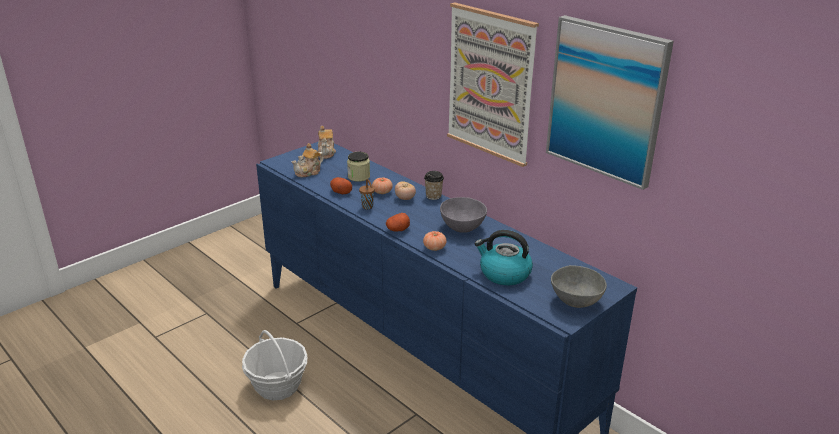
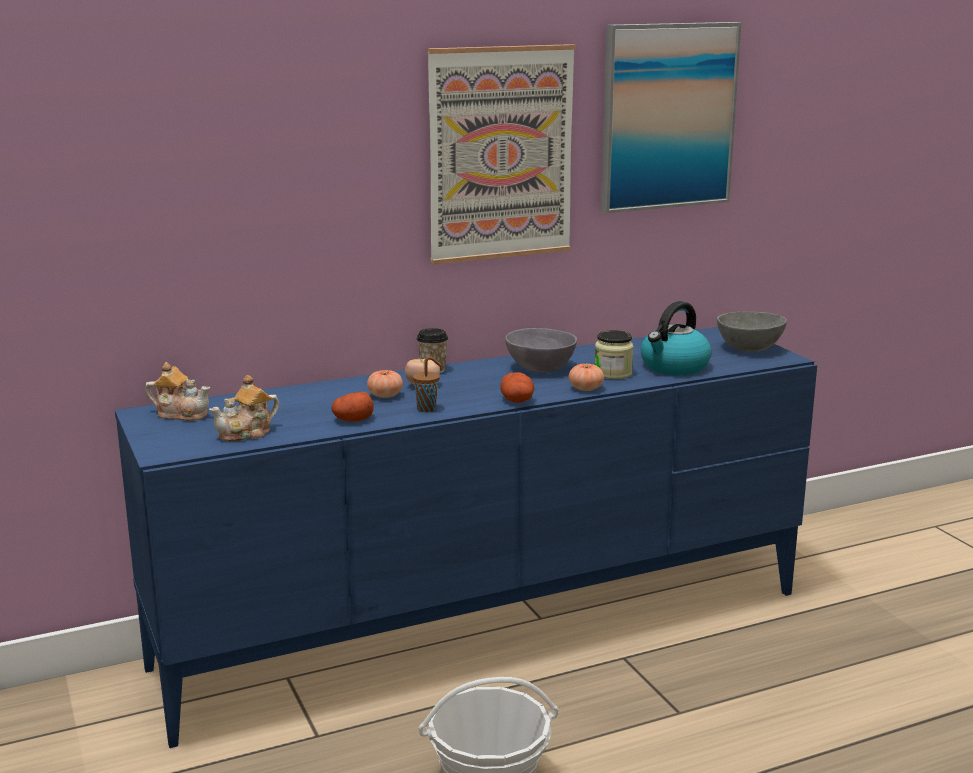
camera: 70 degrees left, 10 degrees down
teapot [292,143,324,177] -> teapot turned 75 degrees clockwise [209,375,279,442]
jar [347,152,370,182] -> jar moved to [595,330,634,379]

